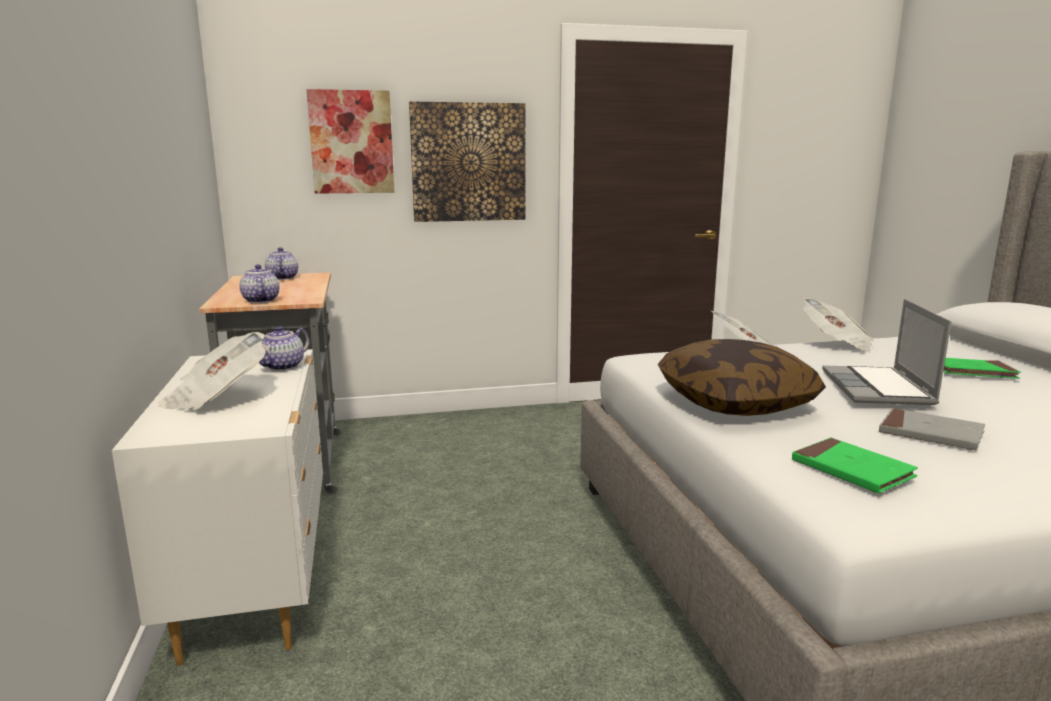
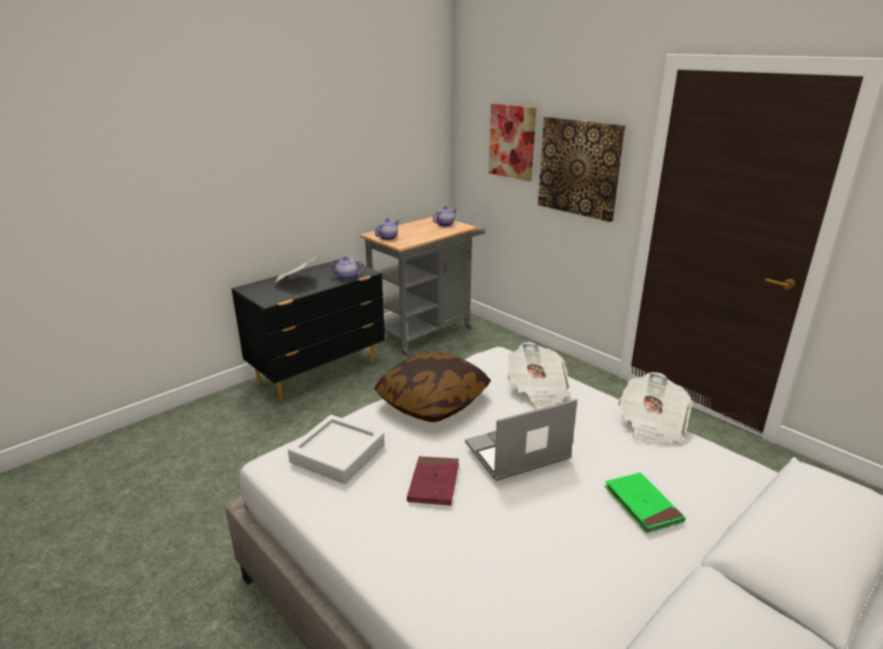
camera: 60 degrees right, 10 degrees up
white dresser [112,349,323,666] -> black dresser [231,258,385,400]
green book [792,438,918,493] -> grey tray [288,415,385,484]
grey book [879,408,985,450] -> red book [407,456,459,505]

